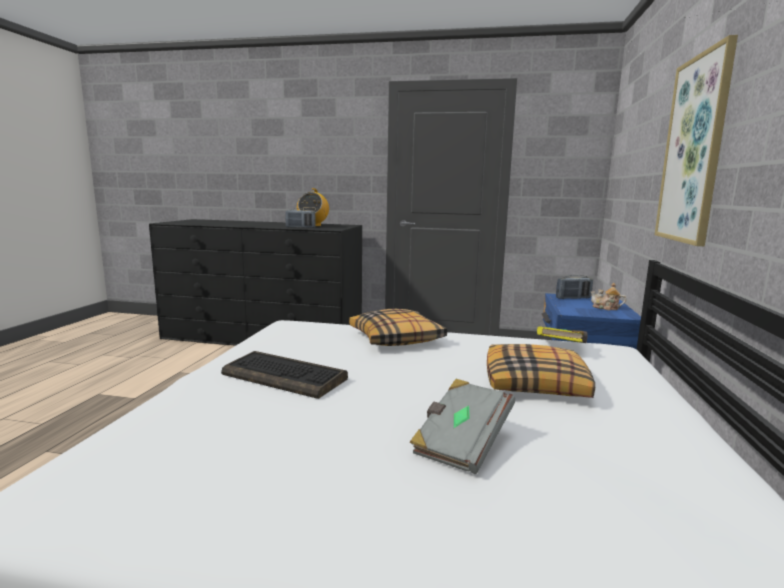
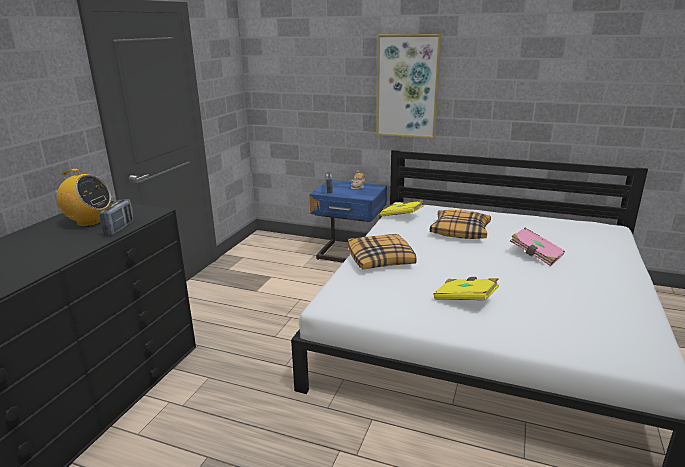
camera: 80 degrees left, 10 degrees up
keyboard [221,351,348,399] -> yellow book [433,277,499,300]
grey book [409,379,515,474] -> pink book [510,228,565,266]

